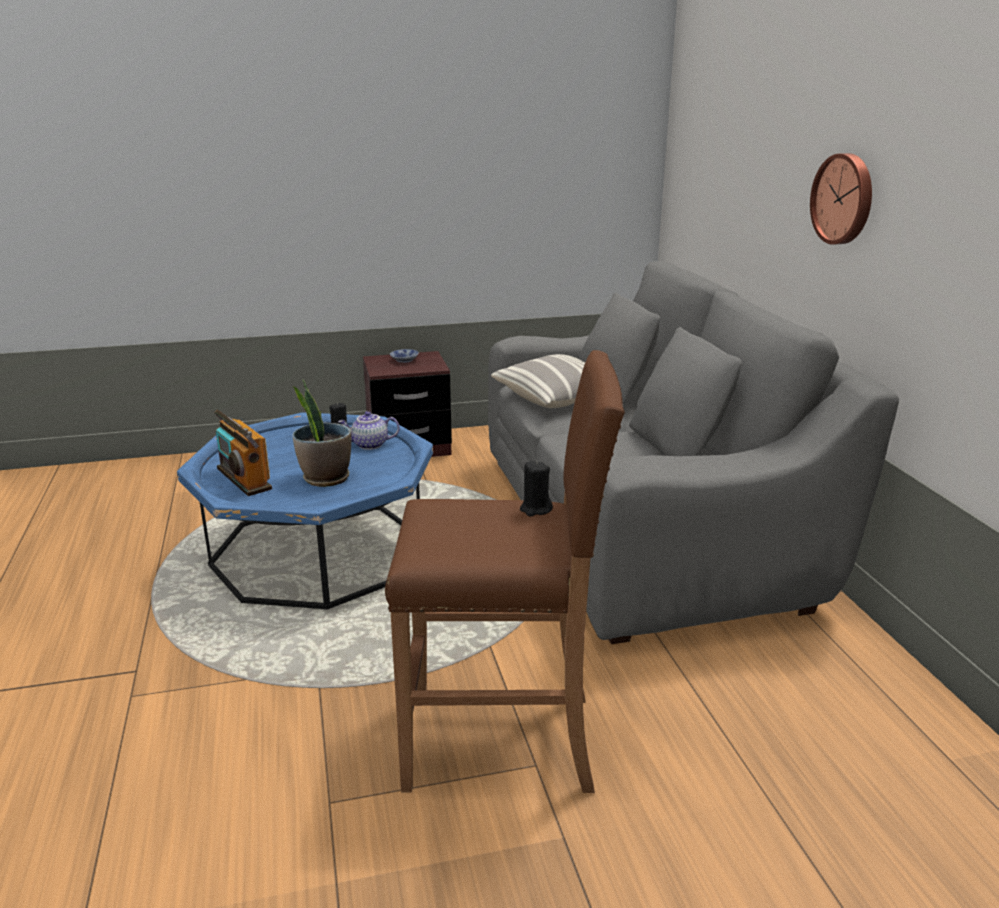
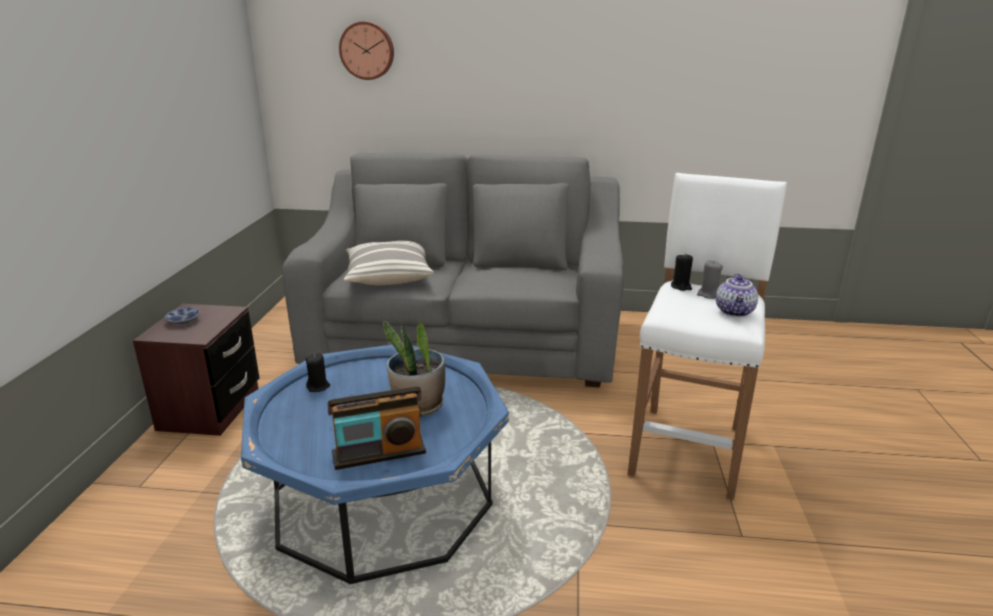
camera: 70 degrees left, 0 degrees up
teapot [338,411,400,450] -> teapot moved to [716,273,758,317]
brown stool [385,350,625,793] -> white stool [628,173,787,500]
wall clock [810,153,872,245] -> wall clock moved to [339,21,394,80]
none -> grey candle [697,260,723,299]

